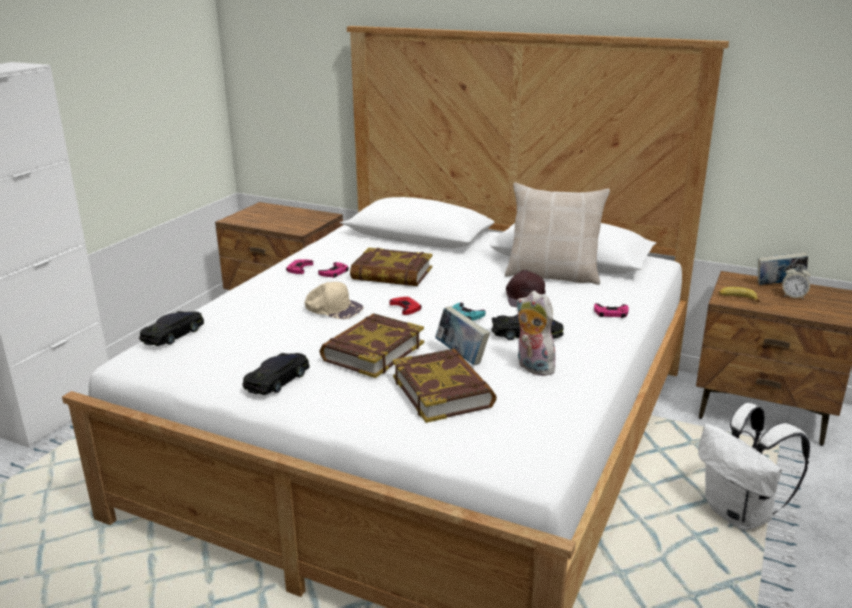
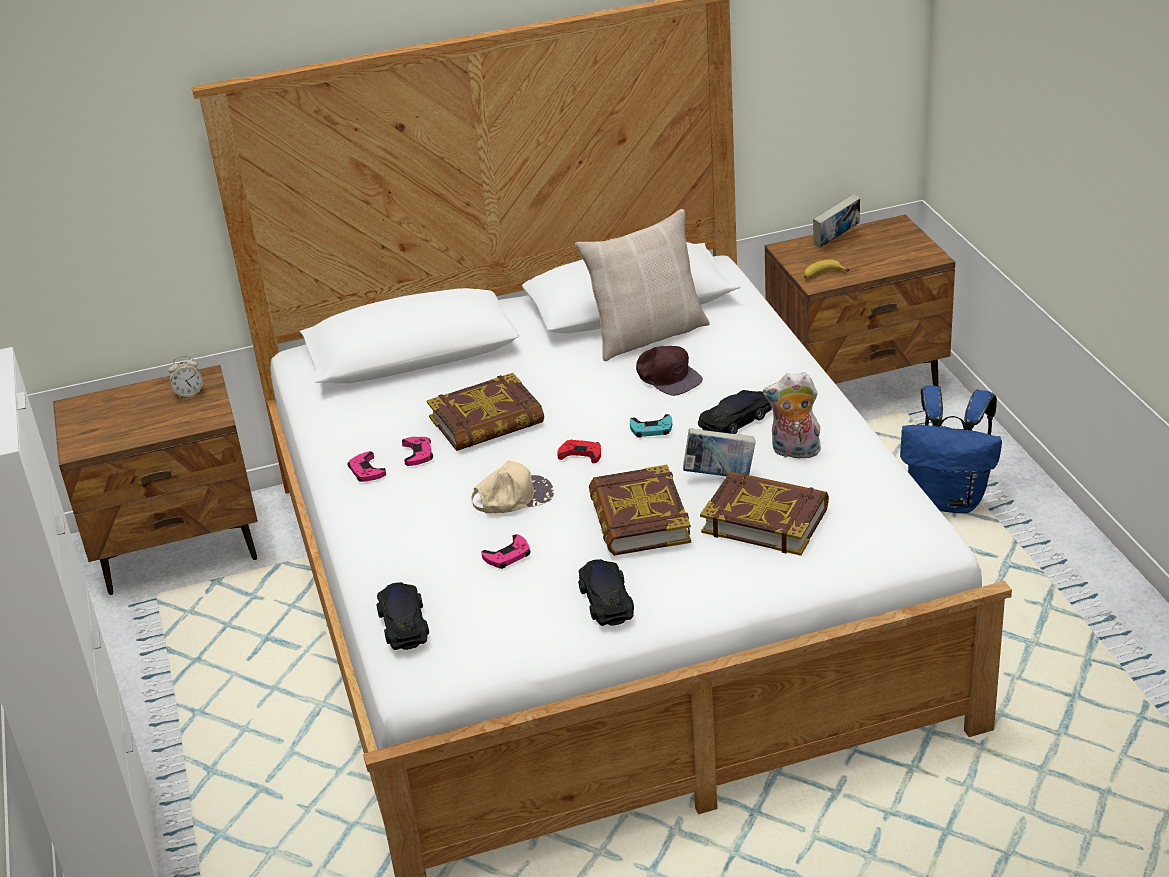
camera: 40 degrees left, 10 degrees up
pink game controller [594,303,629,318] -> pink game controller moved to [481,534,531,569]
white backpack [698,403,810,530] -> blue backpack [900,385,1002,513]
alarm clock [782,265,811,298] -> alarm clock moved to [168,356,203,399]

